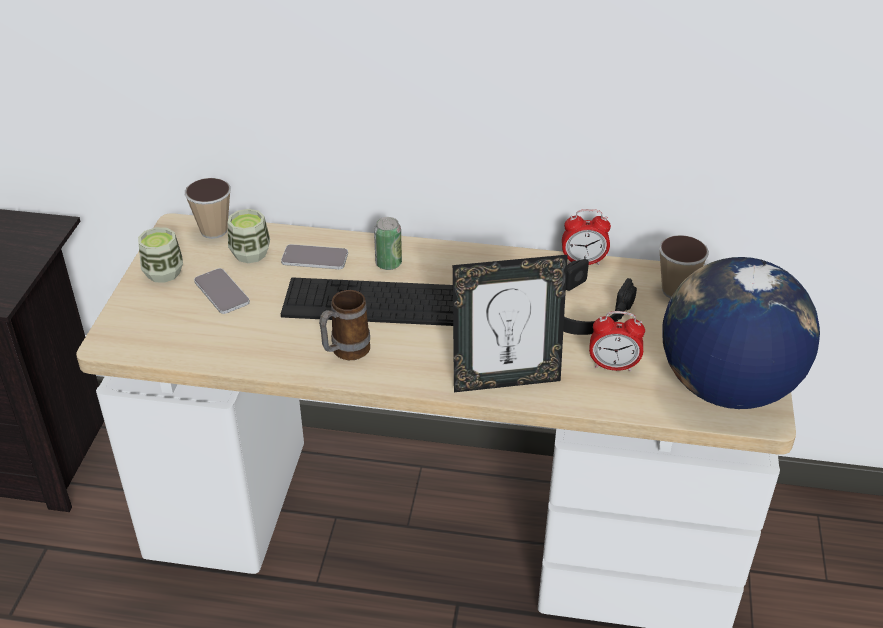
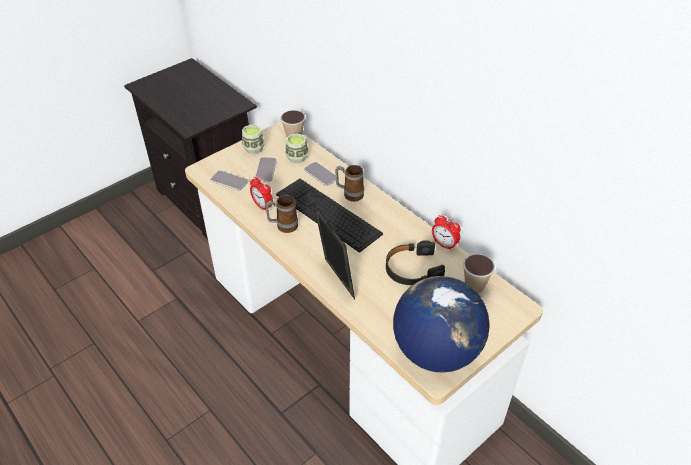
camera: 40 degrees right, 5 degrees up
can [374,217,402,270] -> mug [335,165,364,202]
picture frame [453,255,568,392] -> picture frame turned 150 degrees counterclockwise [314,205,355,300]
alarm clock [589,311,645,371] -> alarm clock moved to [250,176,273,212]
none -> phone [211,170,248,191]

